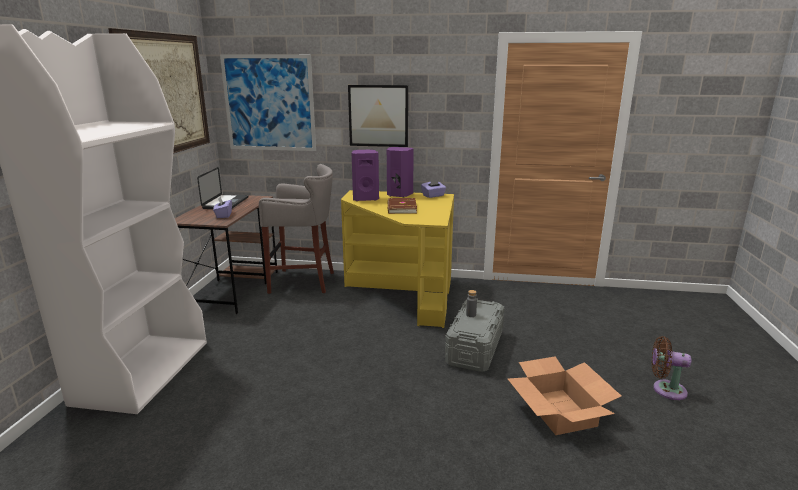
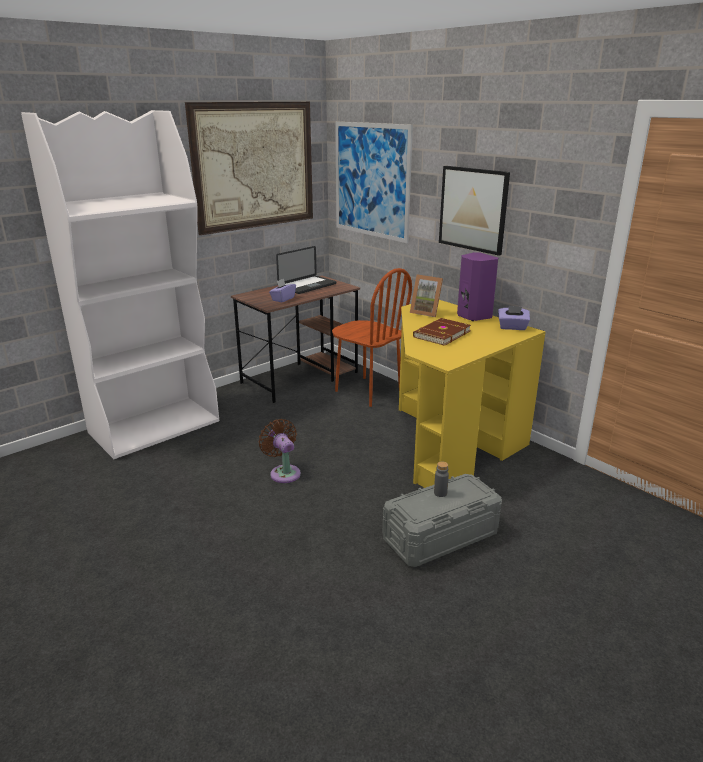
camera: 40 degrees right, 5 degrees up
grey stool [259,164,334,294] -> brown chair [332,268,412,407]
purple speaker [352,150,379,201] -> picture frame [410,275,443,317]
cardboard box [508,356,621,435] -> none
brown fan [652,336,691,400] -> brown fan moved to [259,419,301,483]

